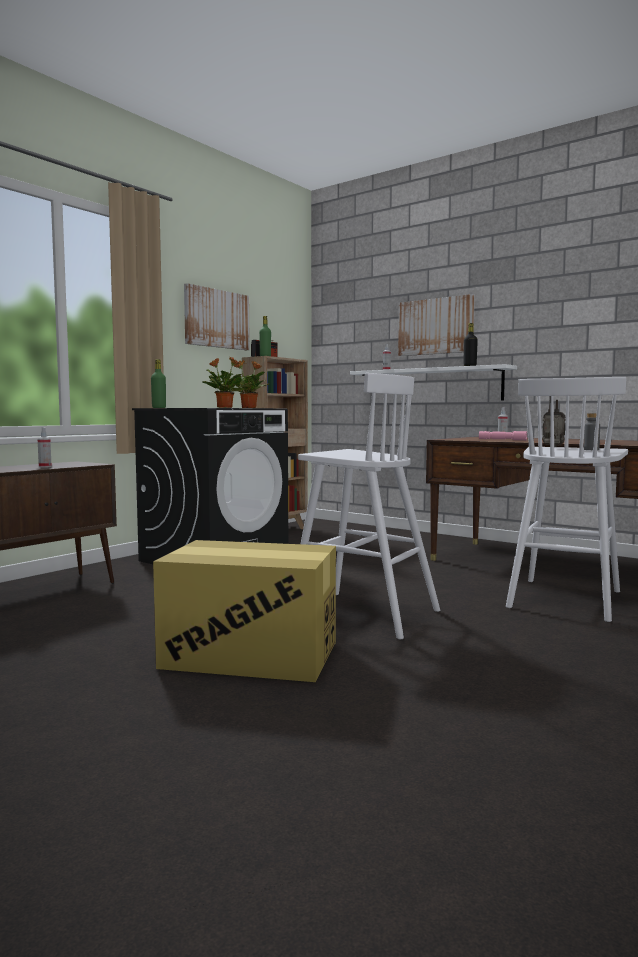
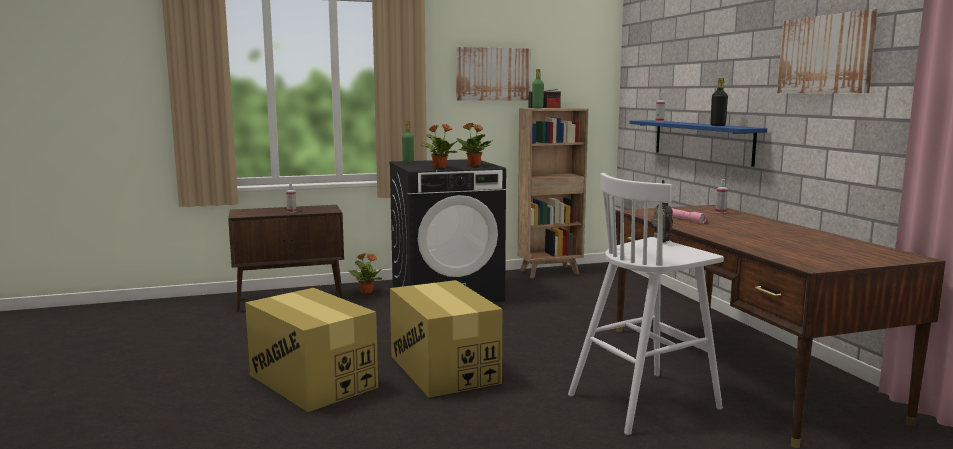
camera: 35 degrees right, 5 degrees up
white stool [298,373,440,639] -> cardboard box [390,280,502,398]
white shelf [350,364,517,401] -> blue shelf [629,120,767,167]
picture [398,294,475,356] -> picture moved to [777,9,878,93]
grey bottle [584,413,600,450] -> none
none -> potted plant [348,254,384,294]

